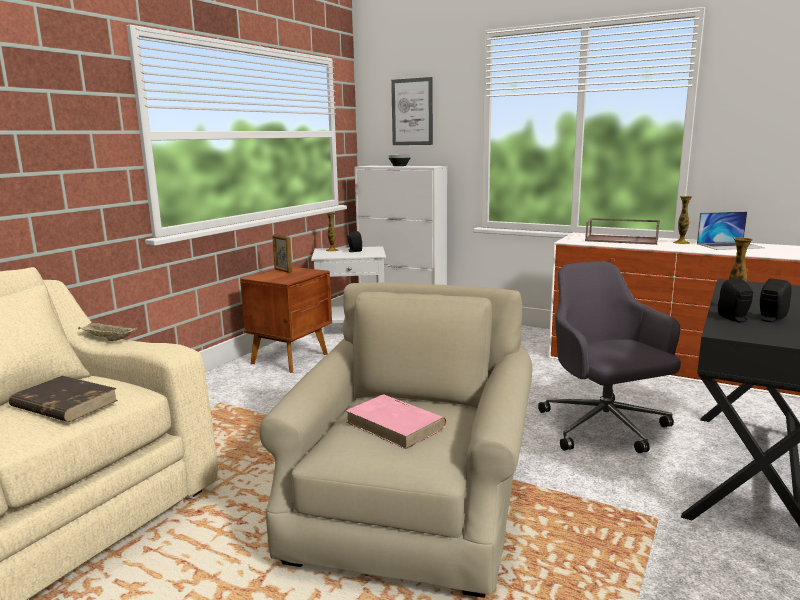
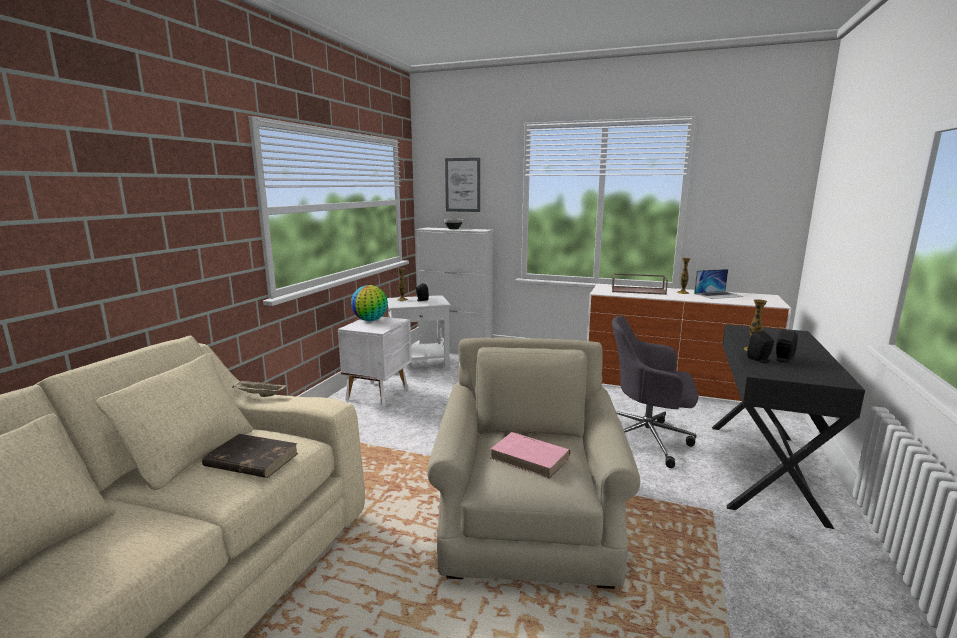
camera: 10 degrees left, 0 degrees up
brown nightstand [240,267,332,373] -> white nightstand [338,317,412,407]
picture frame [272,234,292,273] -> globe [351,285,388,321]
grey office chair [538,261,681,453] -> grey office chair turned 45 degrees counterclockwise [612,316,698,468]

